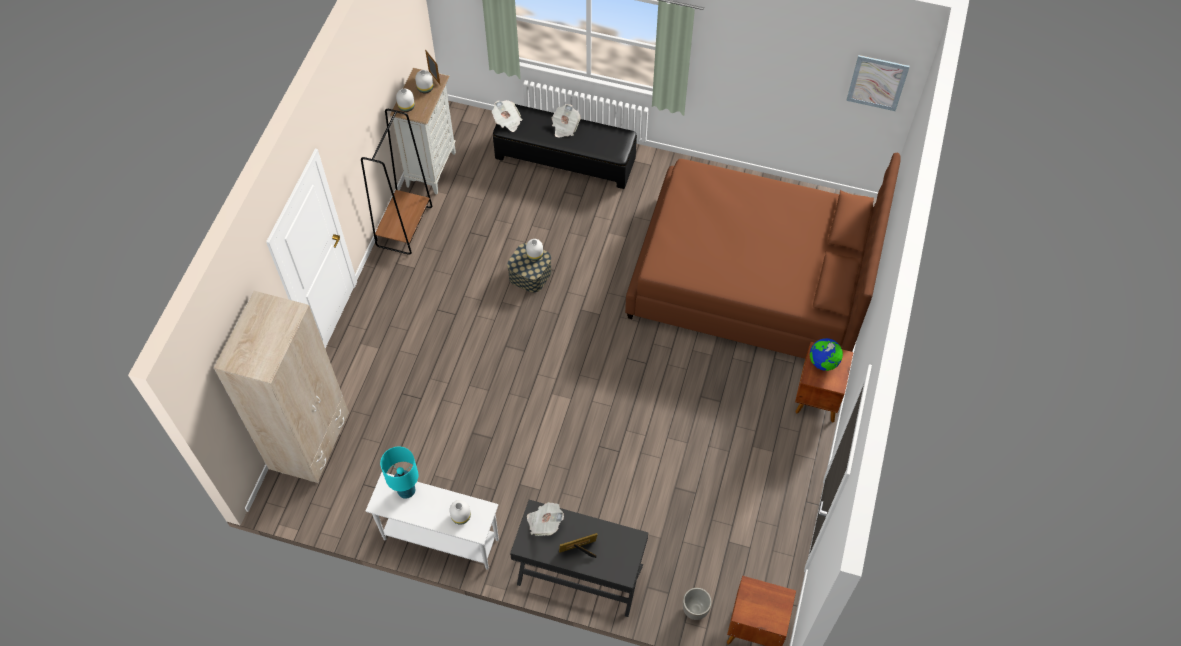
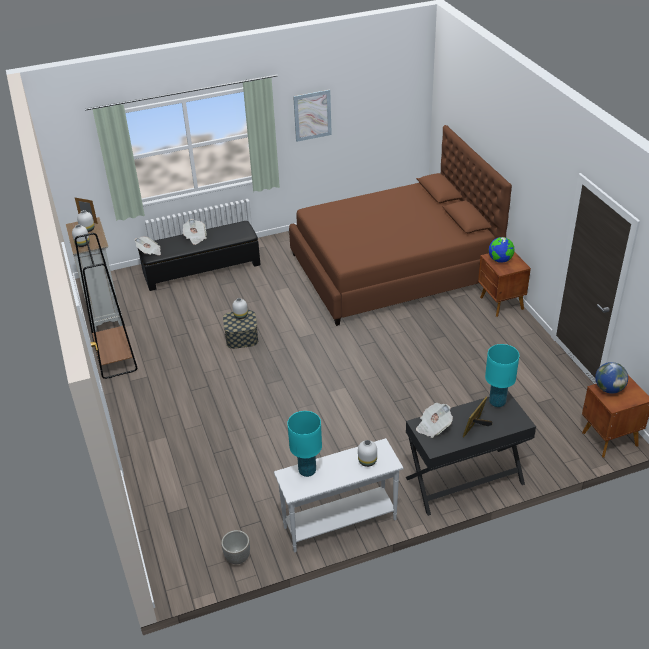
camera: 35 degrees left, 20 degrees down
beige wardrobe [214,291,349,483] -> none
planter [683,588,712,620] -> planter moved to [221,530,250,564]
picture [846,55,910,111] -> picture moved to [293,90,332,142]
none -> turquoise table lamp [485,344,519,407]
none -> globe [595,362,628,394]

